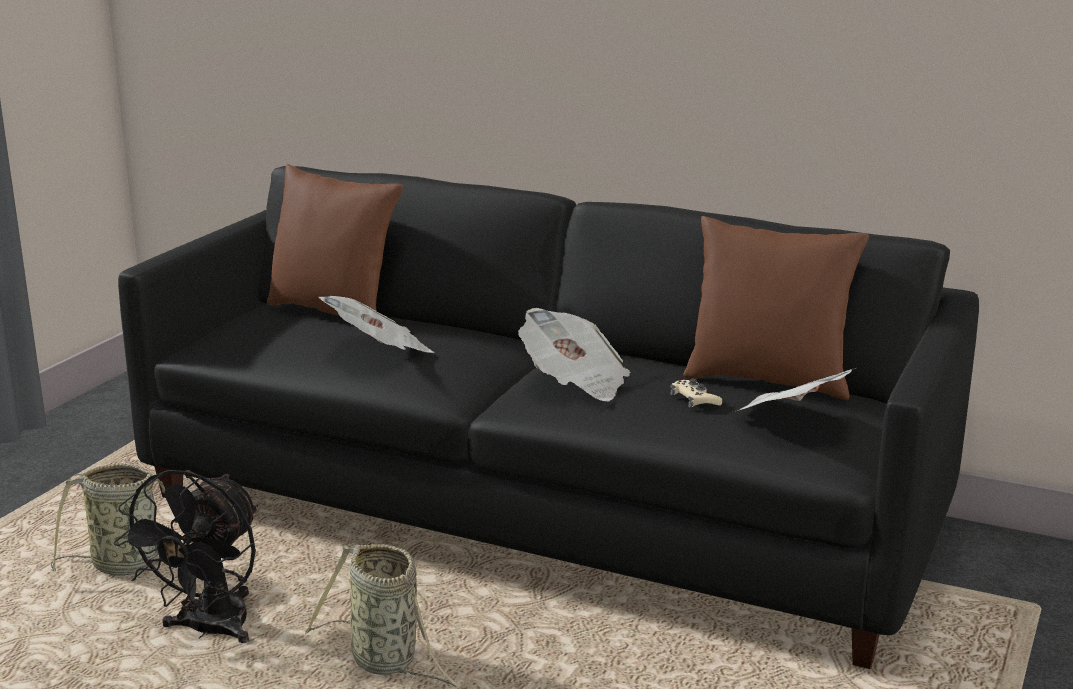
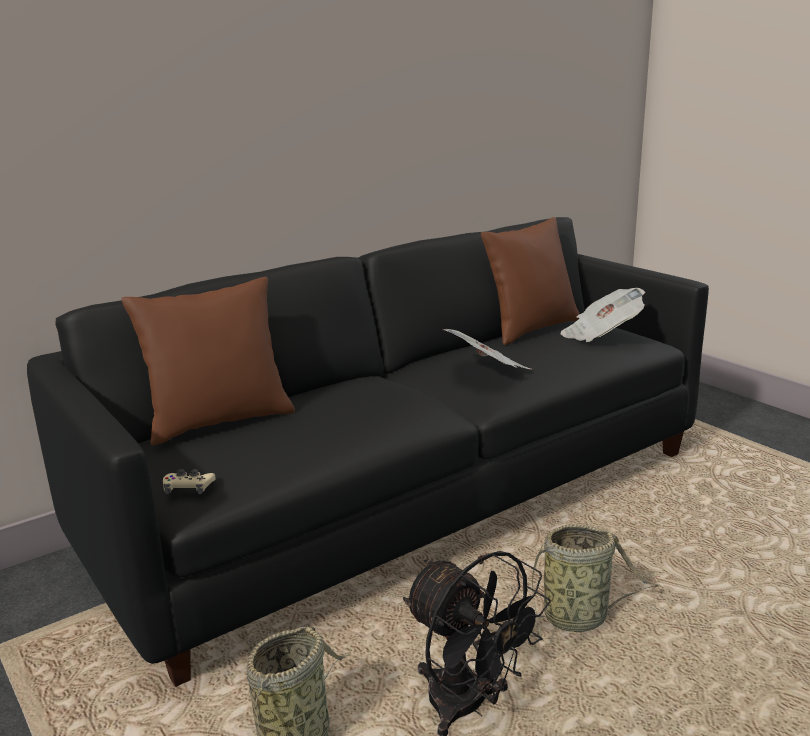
camera: 60 degrees left, 0 degrees up
newspaper [319,296,434,353] -> none
beige game controller [670,379,722,408] -> beige game controller moved to [163,469,216,494]

